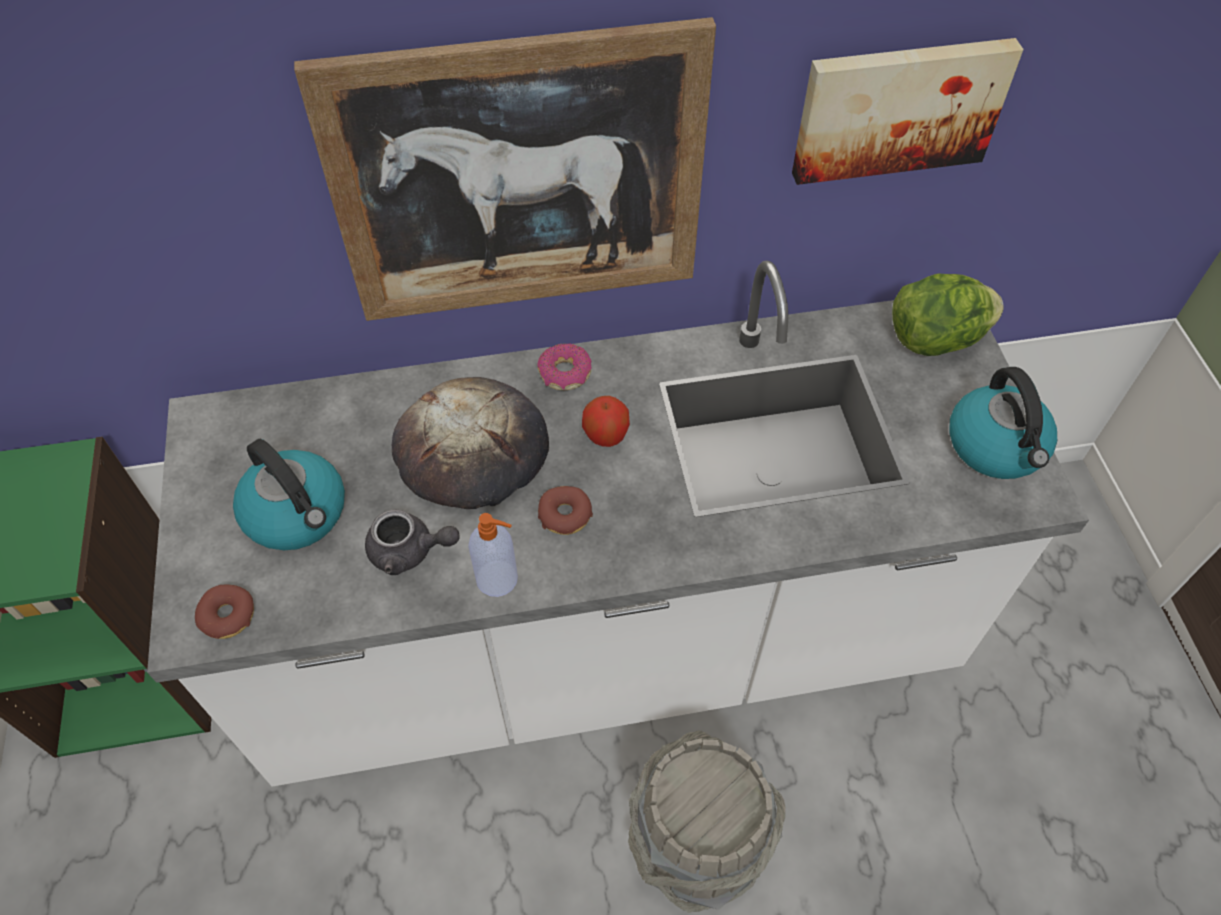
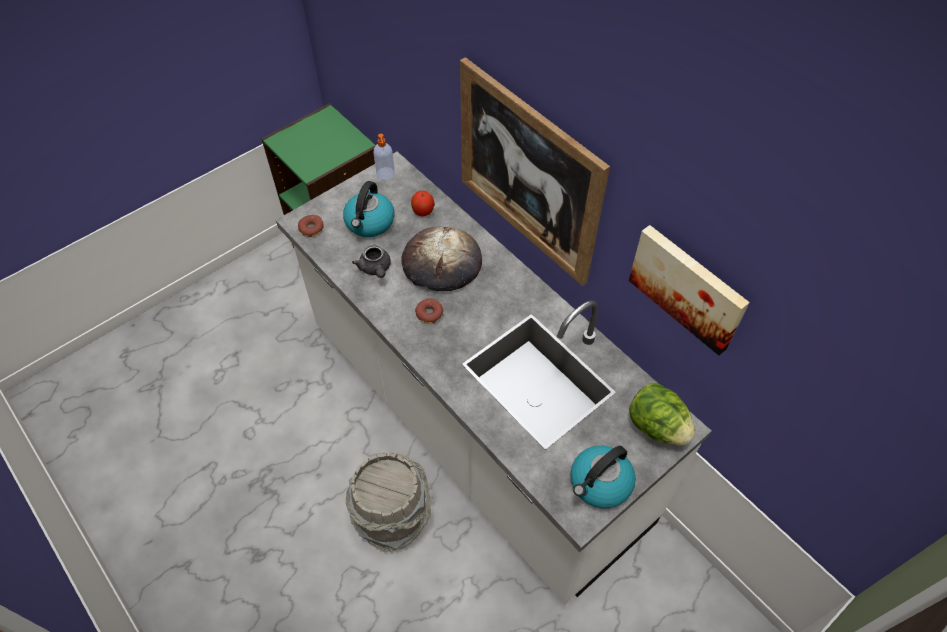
camera: 60 degrees right, 0 degrees up
soap dispenser [468,513,518,597] -> soap dispenser moved to [374,134,395,180]
donut [538,344,592,391] -> none
apple [582,396,630,447] -> apple moved to [411,191,435,217]

